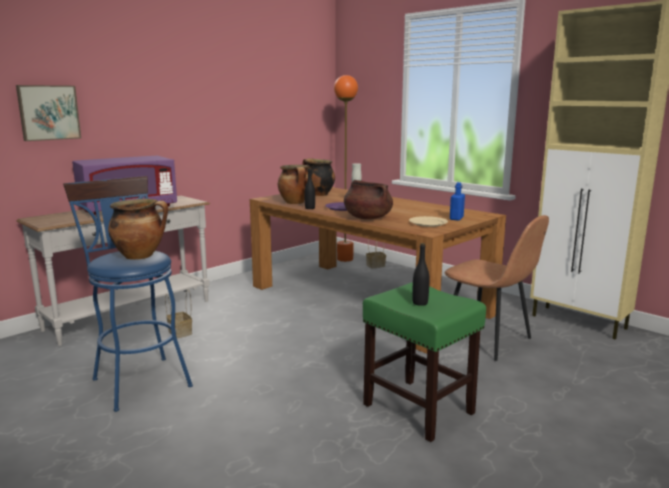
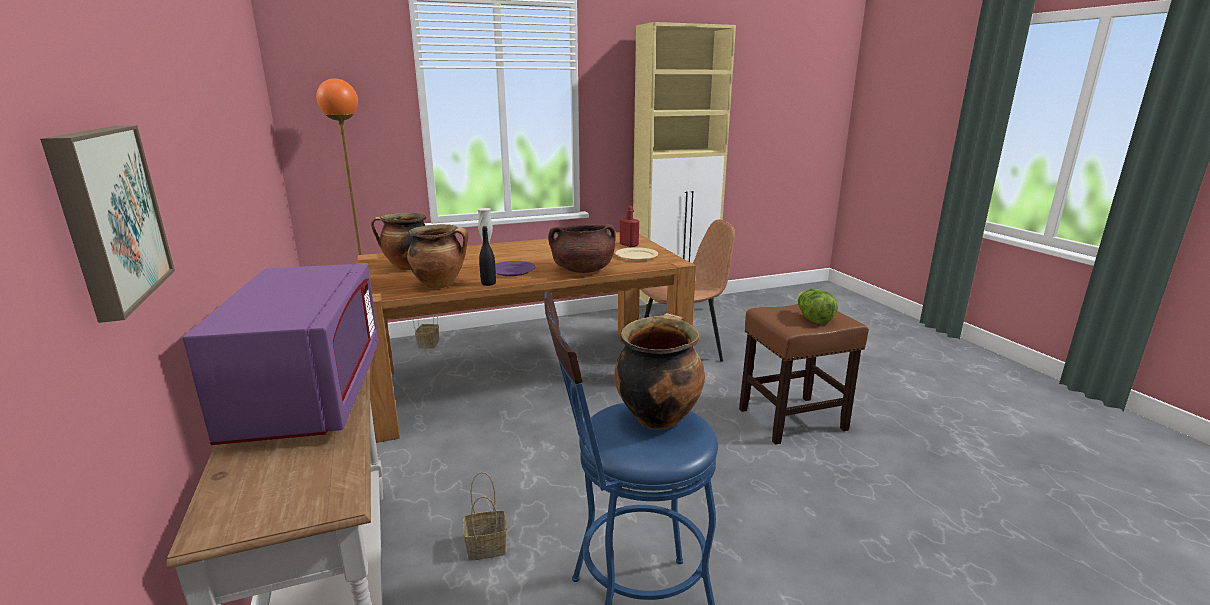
camera: 65 degrees left, 5 degrees up
green stool [363,282,486,442] -> brown stool [739,304,869,445]
black bottle [412,243,430,306] -> lettuce [797,289,838,324]
blue bottle [450,182,465,221] -> red bottle [620,206,639,247]

